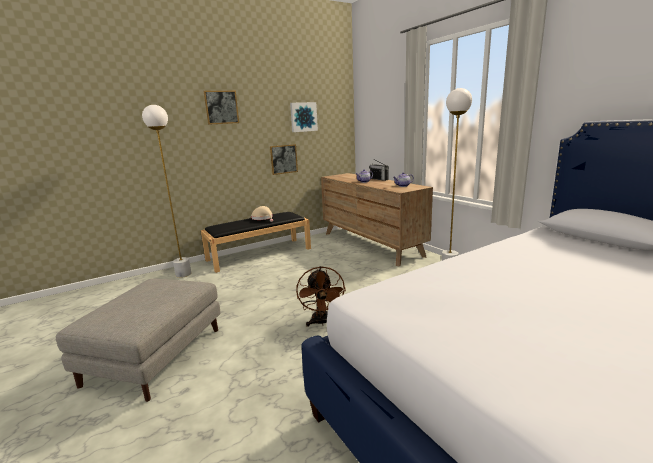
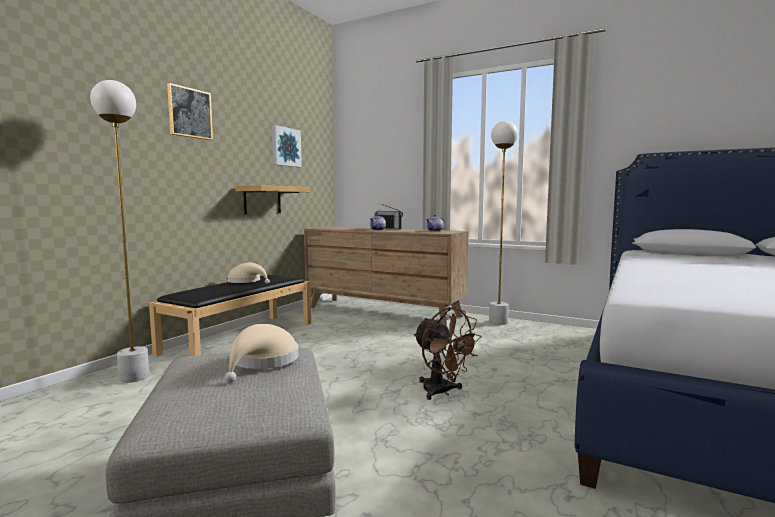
camera: 30 degrees left, 10 degrees down
picture [270,144,298,175] -> shelf [235,185,310,215]
none -> beige hat [225,324,298,383]

